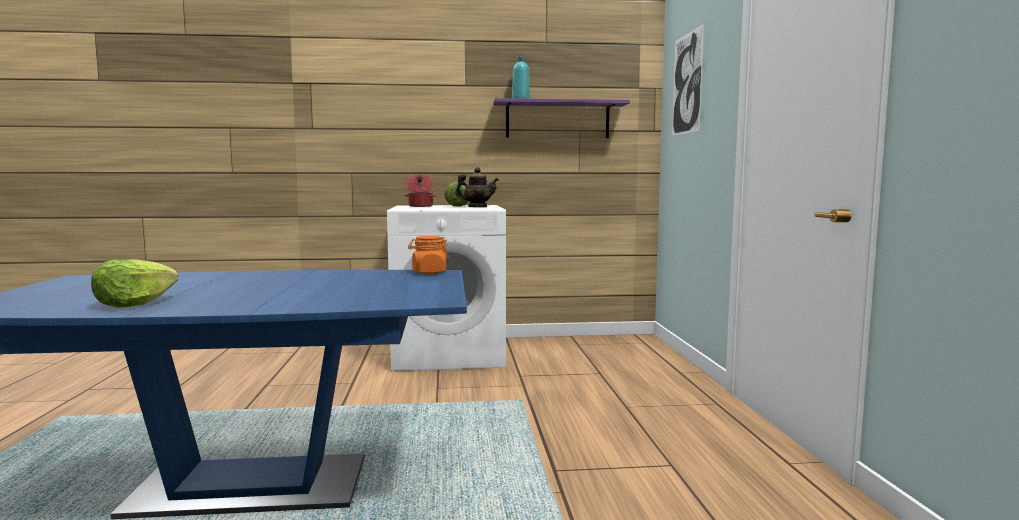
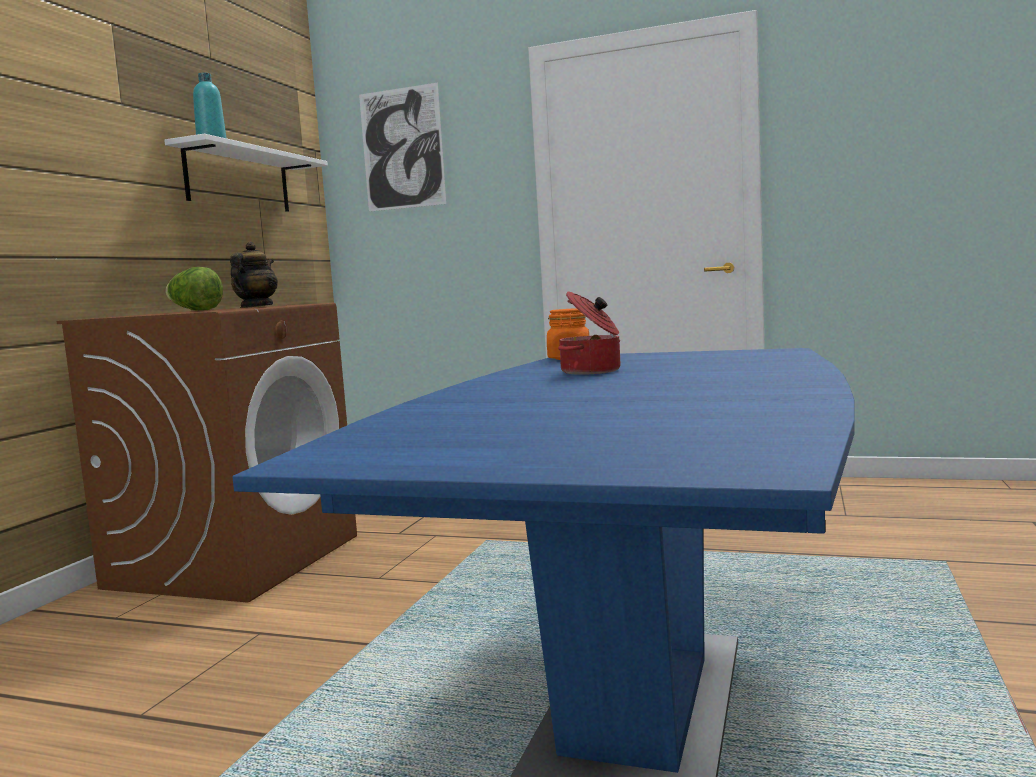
camera: 65 degrees left, 0 degrees up
lettuce [91,259,178,308] -> none
white washing machine [387,205,506,371] -> brown washing machine [57,303,357,603]
cooking pot [405,174,437,207] -> cooking pot moved to [558,292,620,375]
purple shelf [493,98,630,138] -> white shelf [164,134,328,212]

